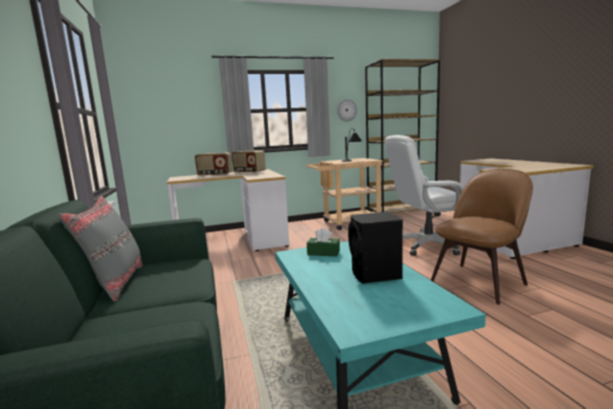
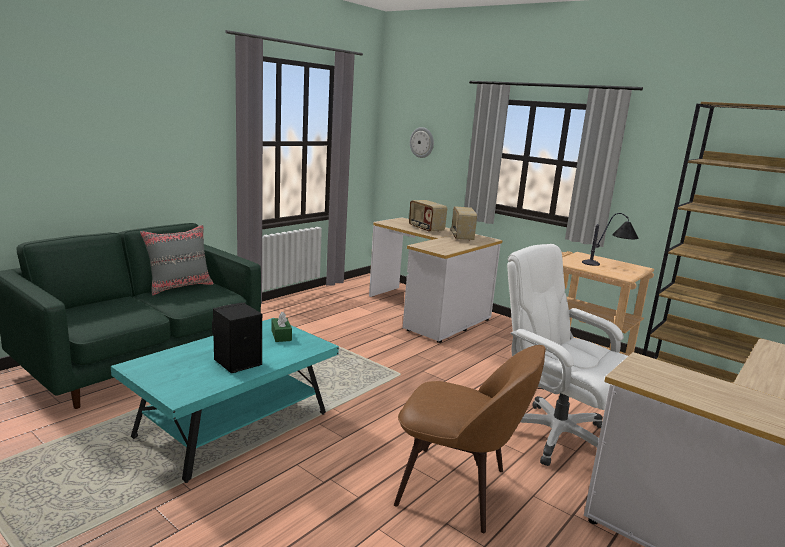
camera: 55 degrees right, 5 degrees up
wall clock [337,99,357,122] -> wall clock moved to [410,127,434,158]

